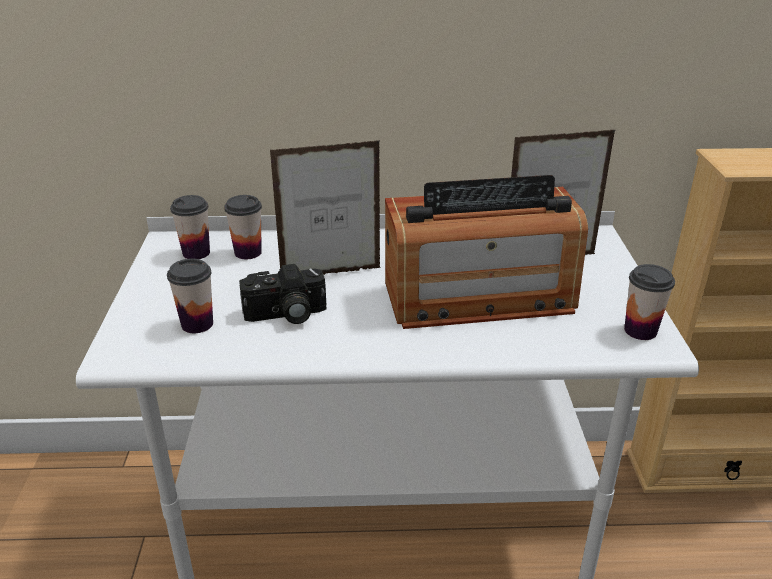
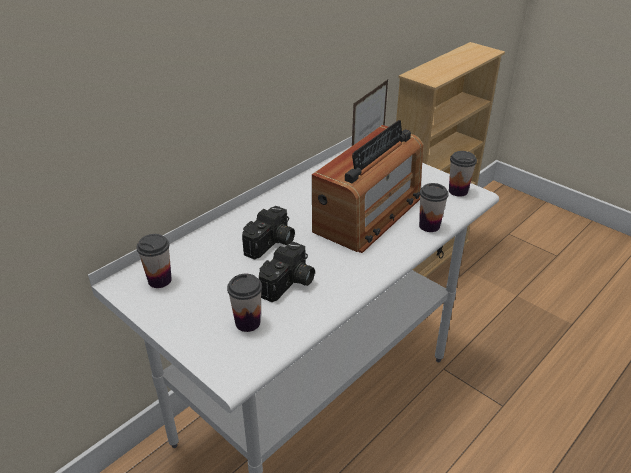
camera: 45 degrees left, 5 degrees up
cup [224,195,262,259] -> cup moved to [419,183,449,232]
picture frame [270,140,381,275] -> camera [242,206,295,260]

